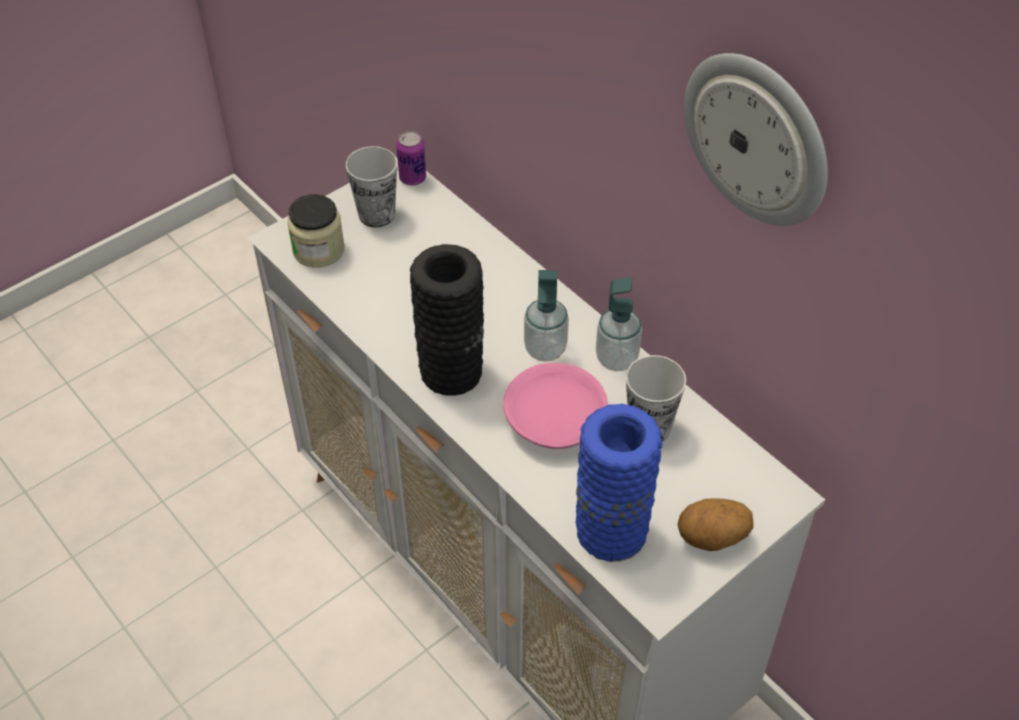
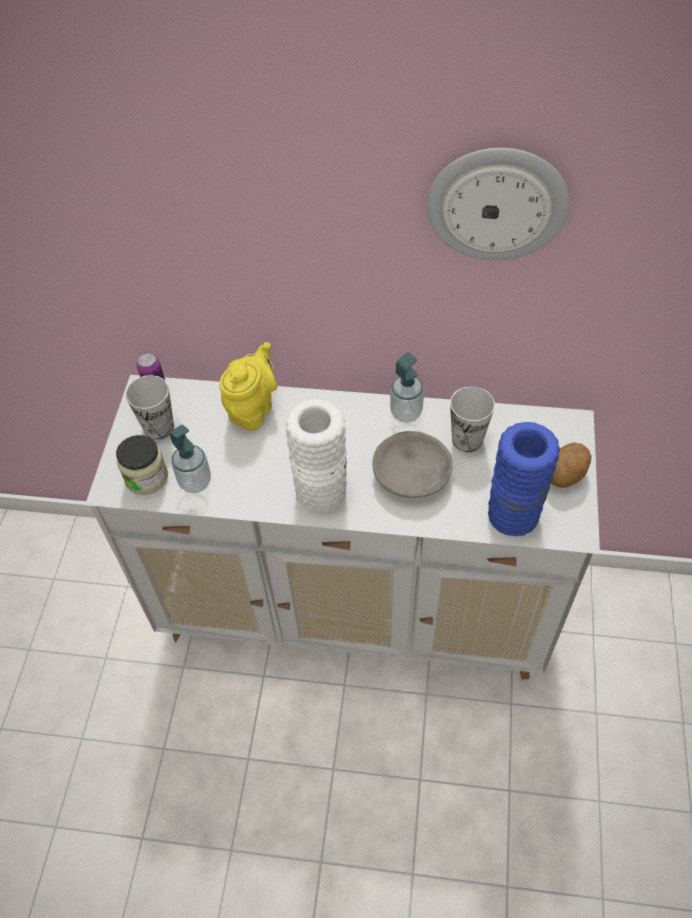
camera: 40 degrees left, 5 degrees up
black vase [410,244,484,396] -> white vase [286,399,347,512]
pink bowl [503,363,608,449] -> grey bowl [372,431,453,498]
soap dispenser [524,270,569,362] -> soap dispenser moved to [169,424,211,493]
none -> yellow teapot [219,342,277,431]

